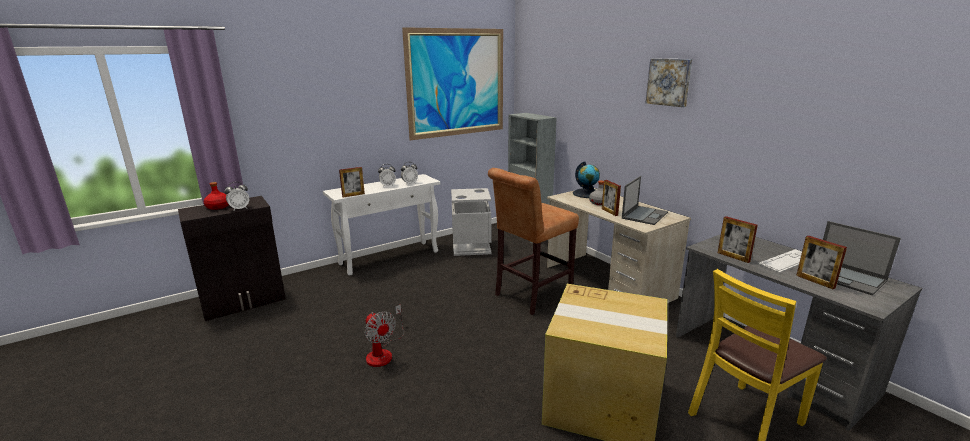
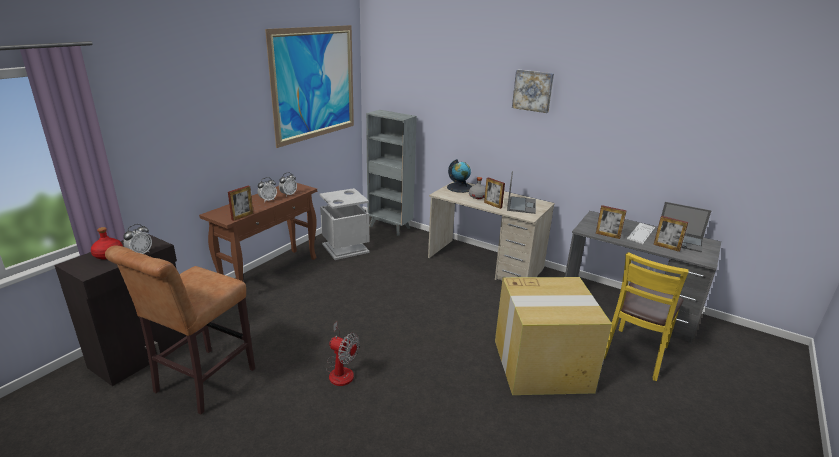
camera: 25 degrees left, 5 degrees up
white console table [323,174,440,276] -> brown console table [199,183,317,281]
brown stool [488,168,579,315] -> brown stool moved to [105,245,255,414]

